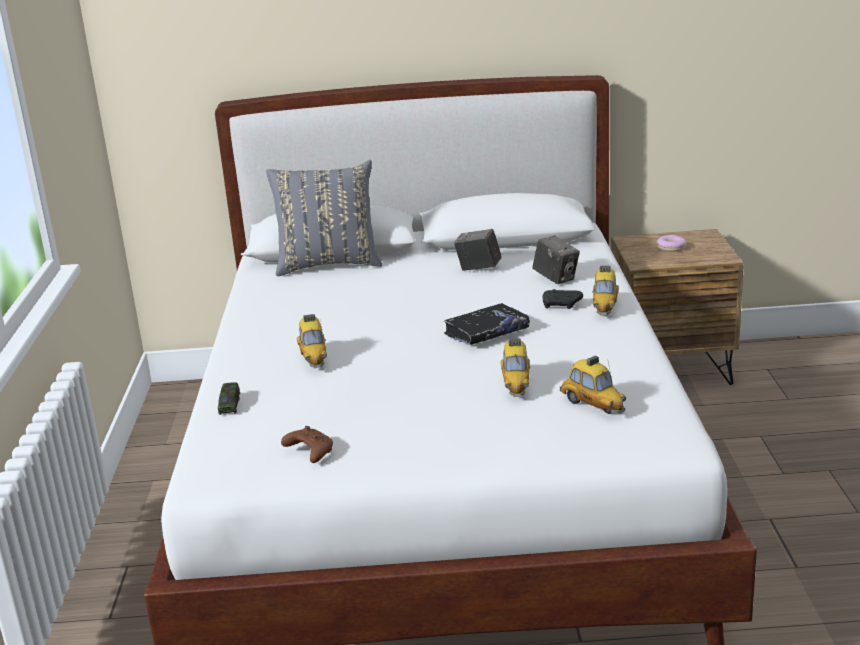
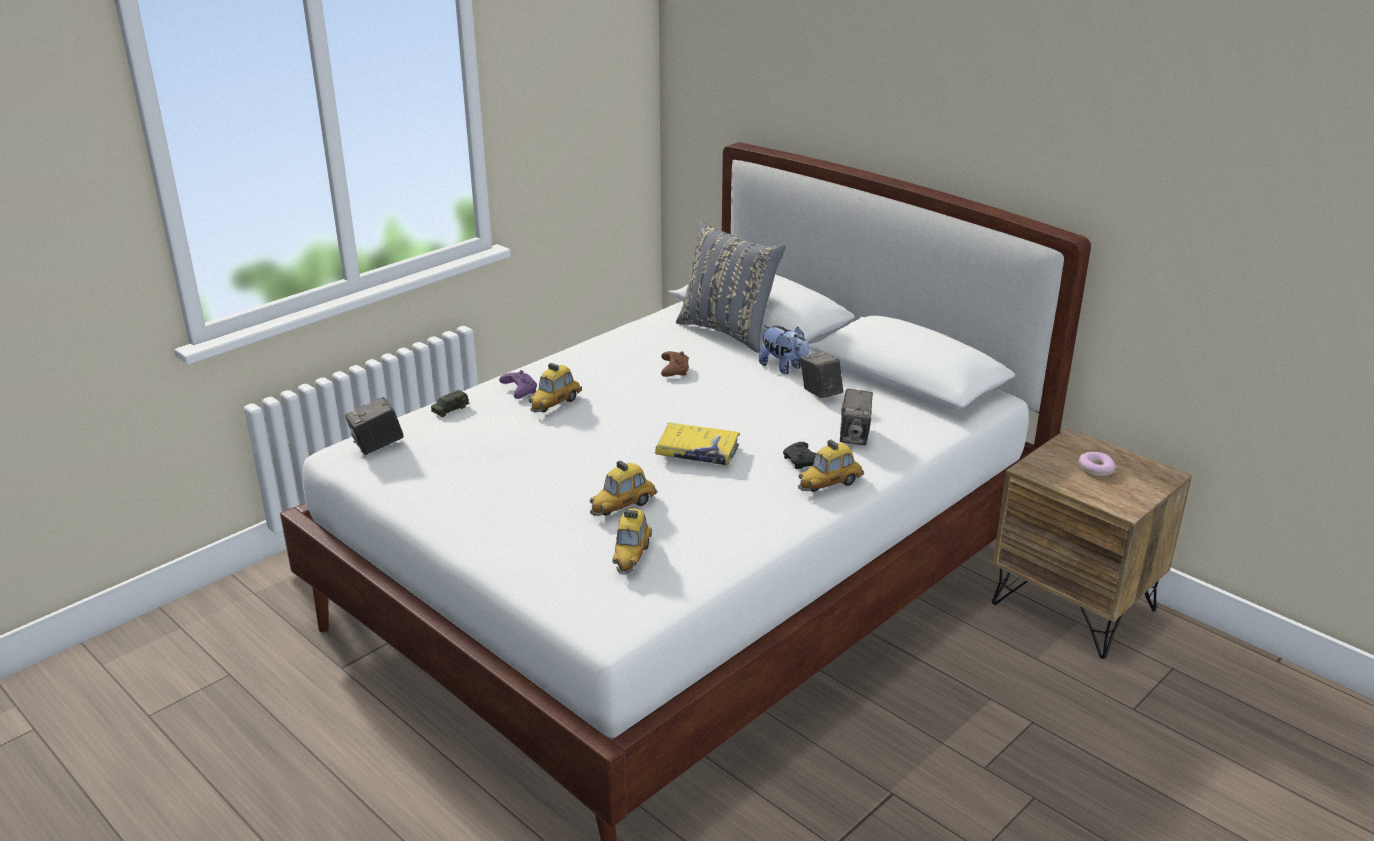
camera: 45 degrees right, 5 degrees up
brown game controller [281,426,333,463] -> brown game controller moved to [661,351,689,377]
black book [444,303,530,345] -> yellow book [655,422,740,465]
none -> camera [345,397,404,455]
none -> purple game controller [499,370,537,399]
none -> plush toy [759,325,809,374]

